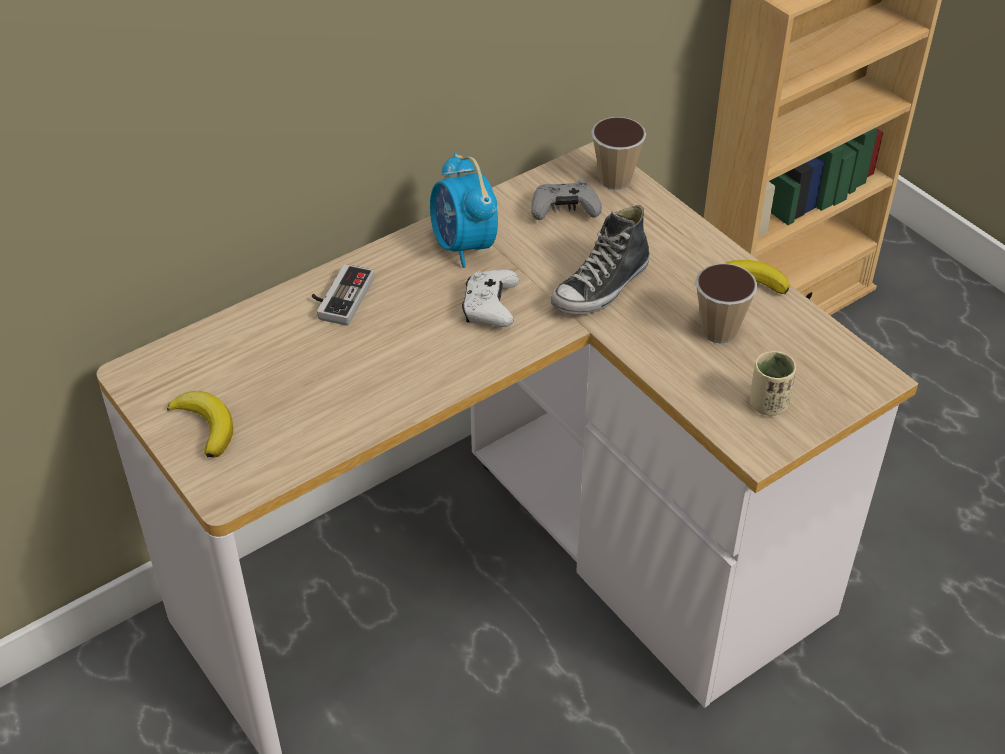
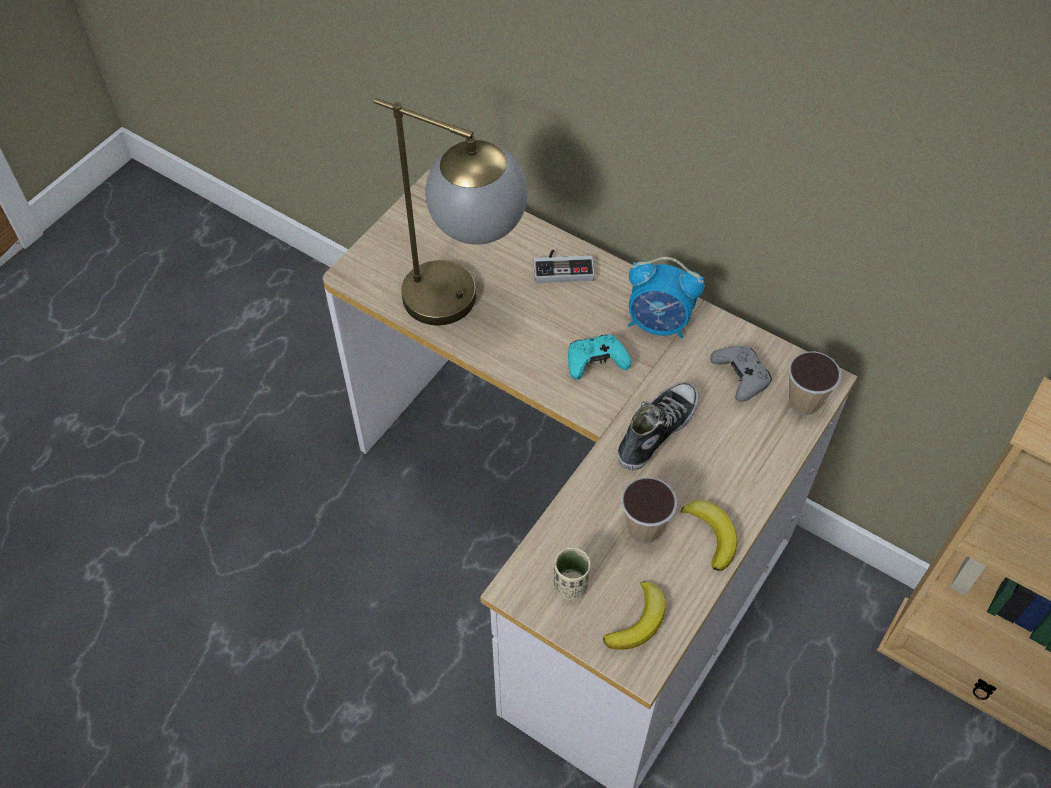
camera: 70 degrees right, 10 degrees up
banana [167,391,233,457] -> banana moved to [603,581,665,650]
alarm clock [430,153,498,268] -> alarm clock turned 120 degrees counterclockwise [628,257,704,338]
white game controller [462,270,519,327] -> turquoise game controller [568,335,632,380]
shoe [551,205,650,314] -> shoe turned 105 degrees clockwise [618,382,699,471]
none -> table lamp [374,98,528,325]

